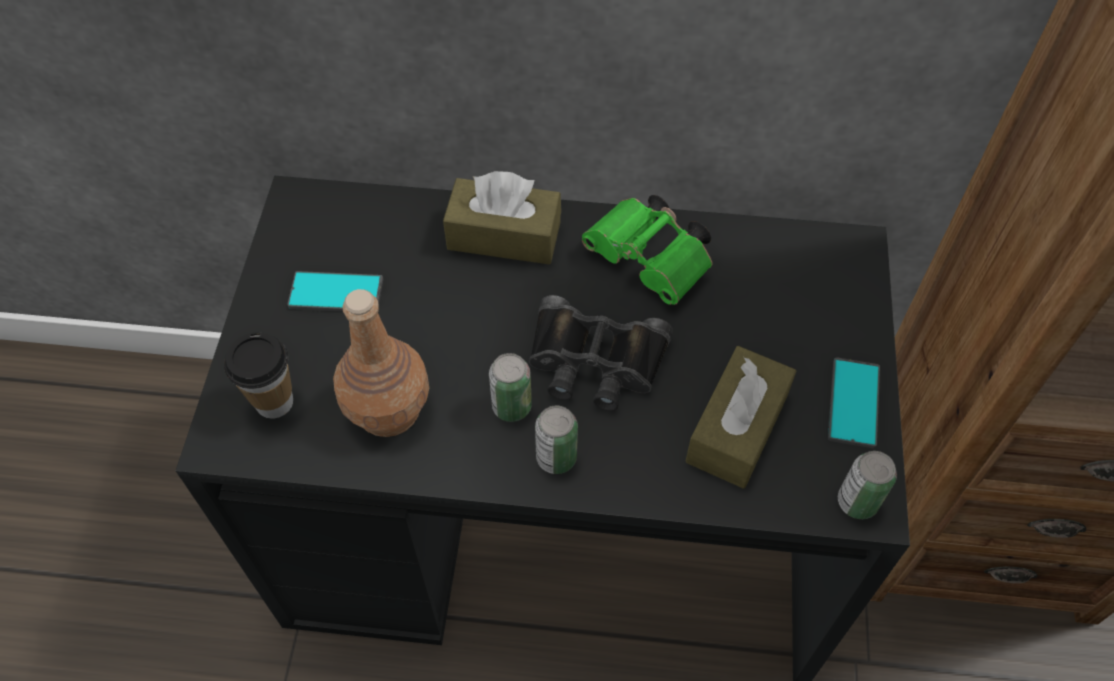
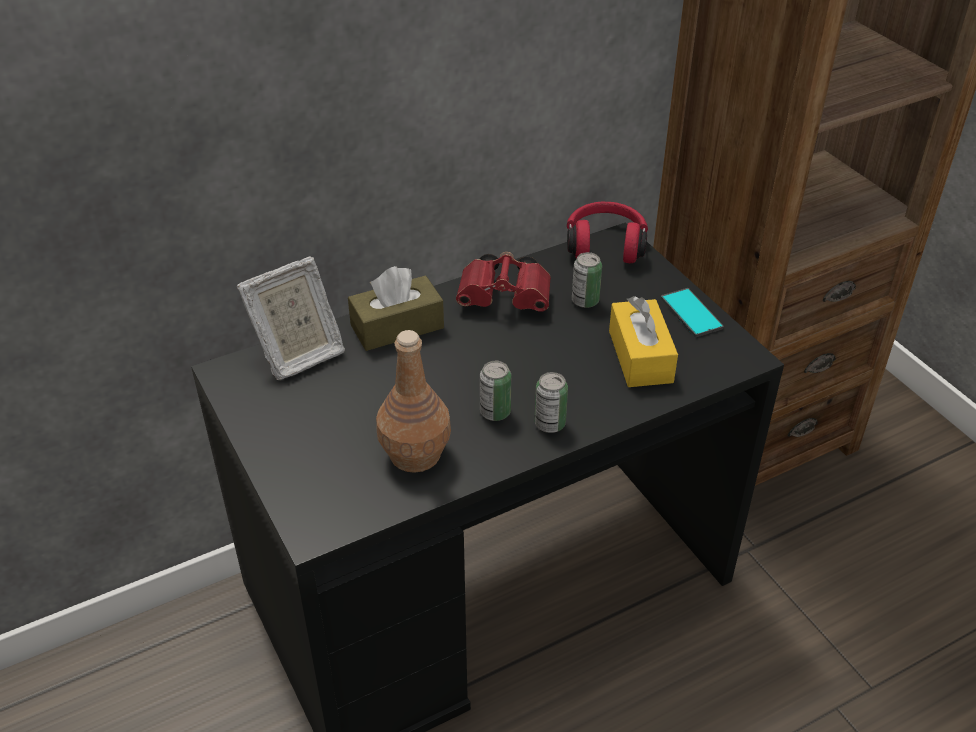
camera: 35 degrees left, 15 degrees down
cup [224,332,293,419] -> none
phone [287,271,383,311] -> none
black binoculars [529,295,673,411] -> none
green binoculars [582,195,712,305] -> red binoculars [456,252,551,312]
brown tissue box [686,346,796,489] -> yellow tissue box [609,296,678,387]
can [838,451,897,519] -> can moved to [572,252,602,308]
none -> picture frame [237,256,345,380]
none -> red headphones [567,202,648,263]

